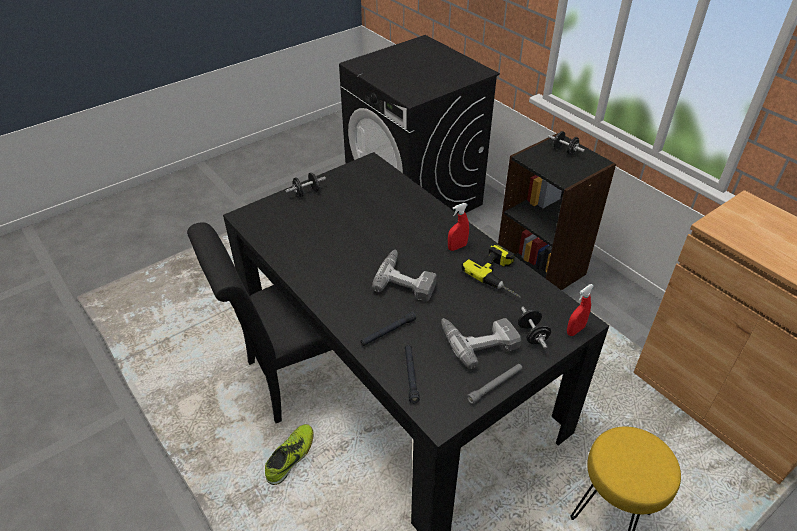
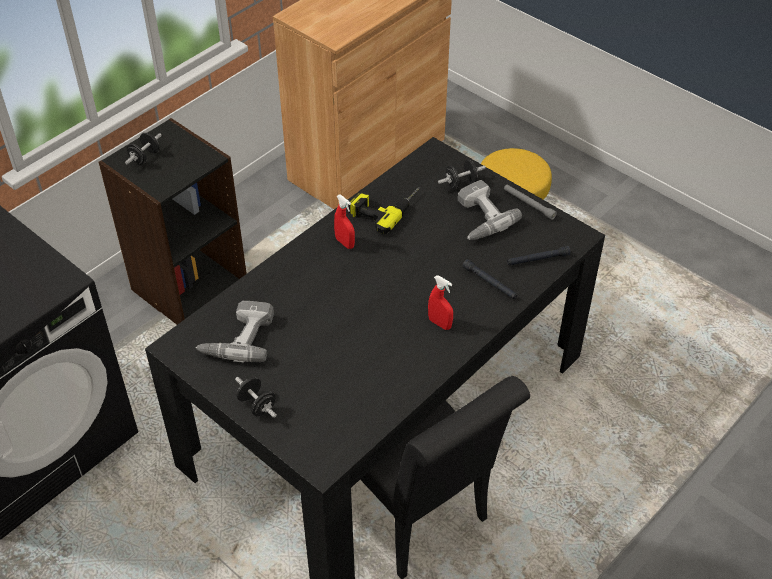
camera: 100 degrees left, 5 degrees up
shoe [265,424,314,485] -> none
power drill [372,250,437,301] -> power drill moved to [195,301,274,363]
red spray bottle [567,284,594,336] -> red spray bottle moved to [428,275,453,330]

